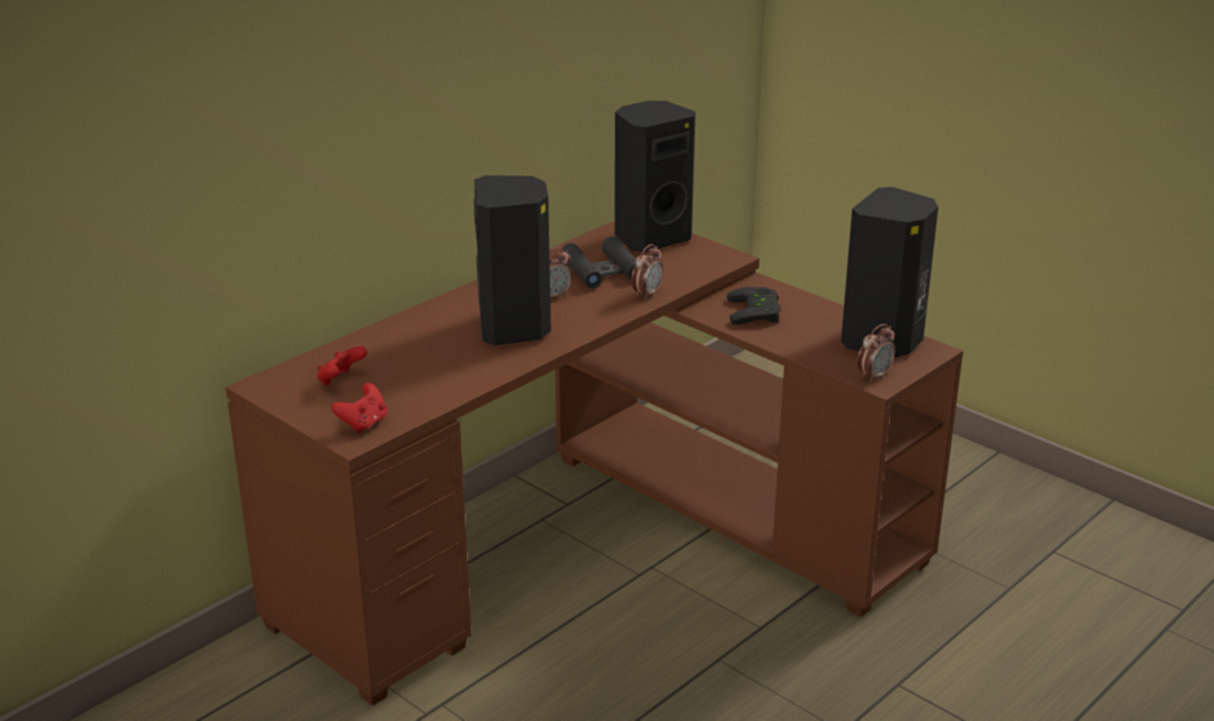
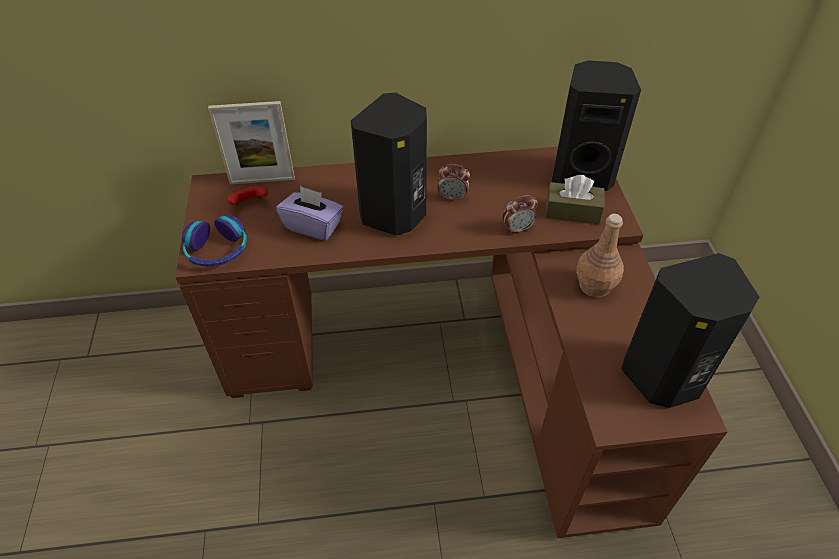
camera: 40 degrees right, 20 degrees up
red game controller [331,383,387,434] -> headphones [182,215,247,266]
black binoculars [560,236,635,288] -> none
black game controller [727,287,781,325] -> brown bottle [576,214,624,298]
alarm clock [857,324,895,382] -> none
none -> picture frame [208,101,295,184]
none -> purple tissue box [276,186,343,241]
none -> brown tissue box [545,175,605,224]

